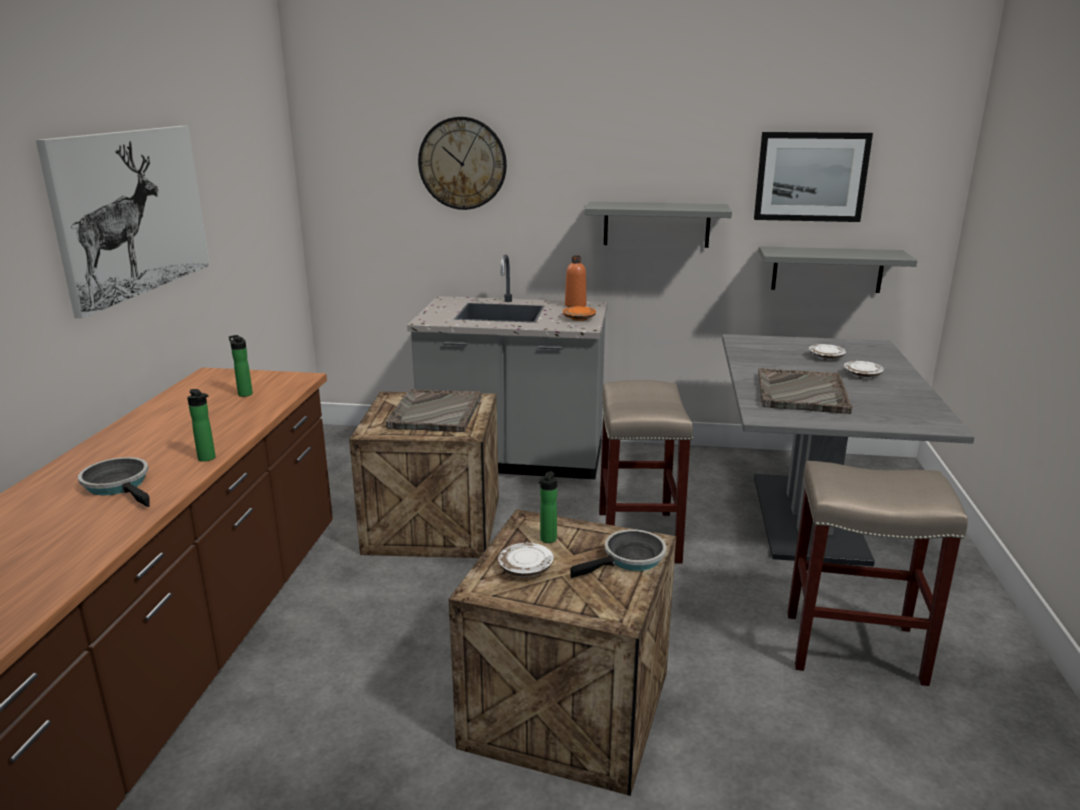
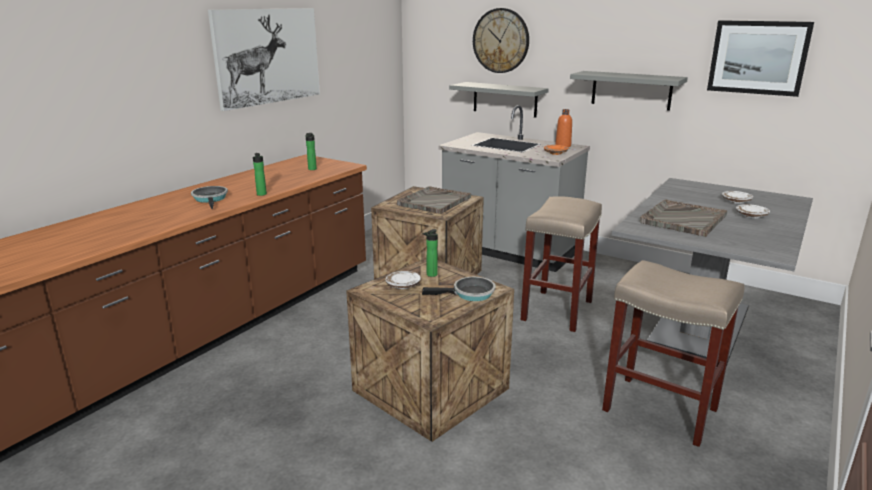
camera: 25 degrees right, 0 degrees up
grey shelf [759,246,917,293] -> grey shelf moved to [449,82,549,118]

